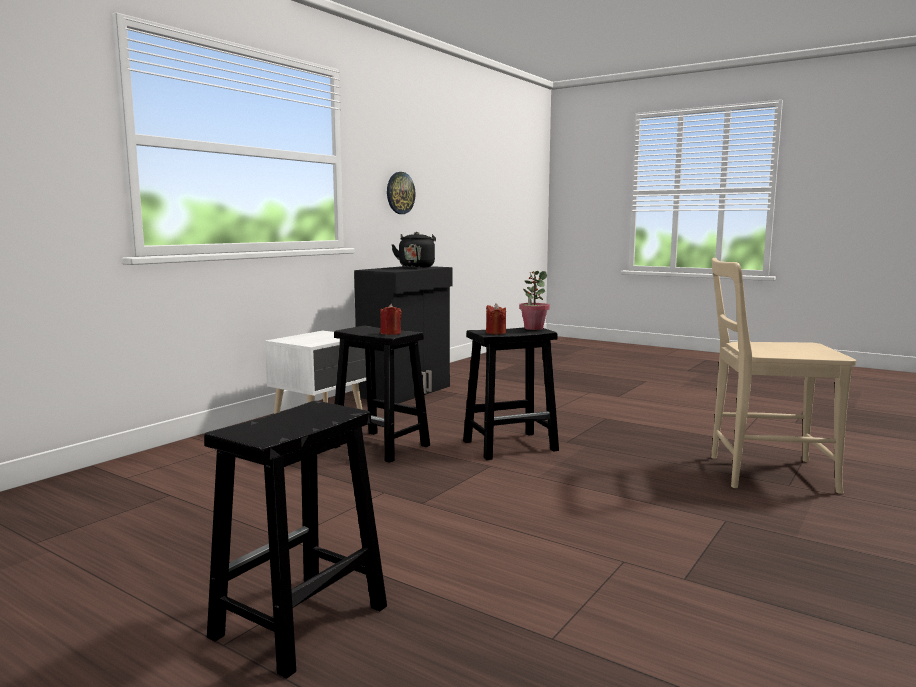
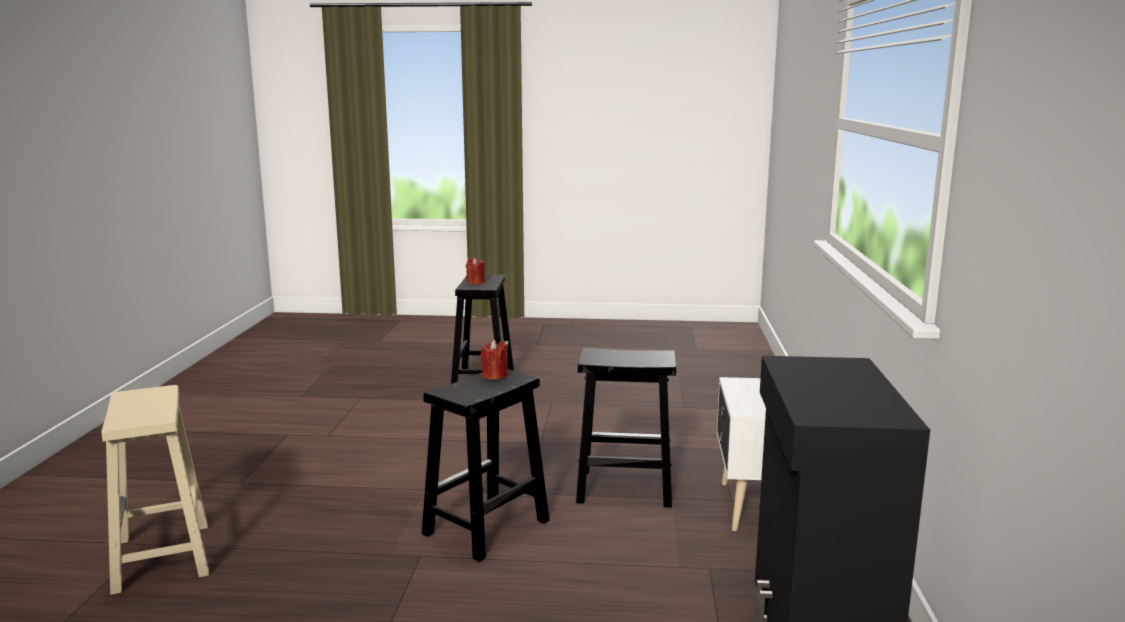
camera: 150 degrees right, 5 degrees up
red candle [380,304,402,335] -> red candle moved to [466,257,485,285]
wall clock [387,172,415,214] -> none
black kettle [391,232,436,268] -> none
potted plant [519,271,550,330] -> none
beige chair [711,258,856,494] -> beige stool [102,385,209,595]

